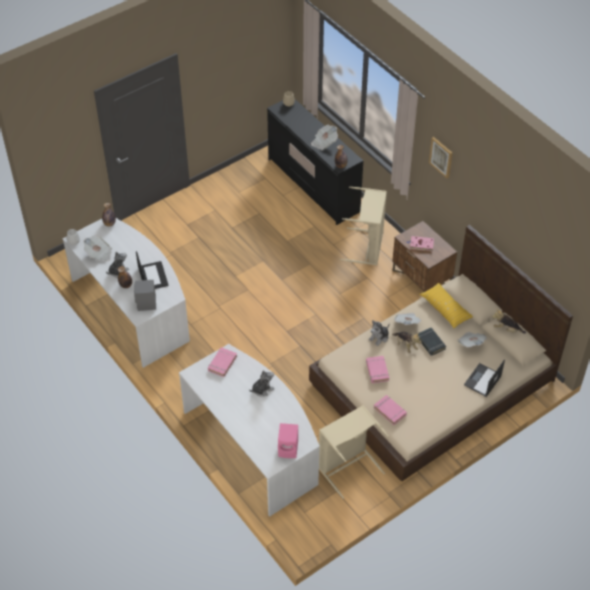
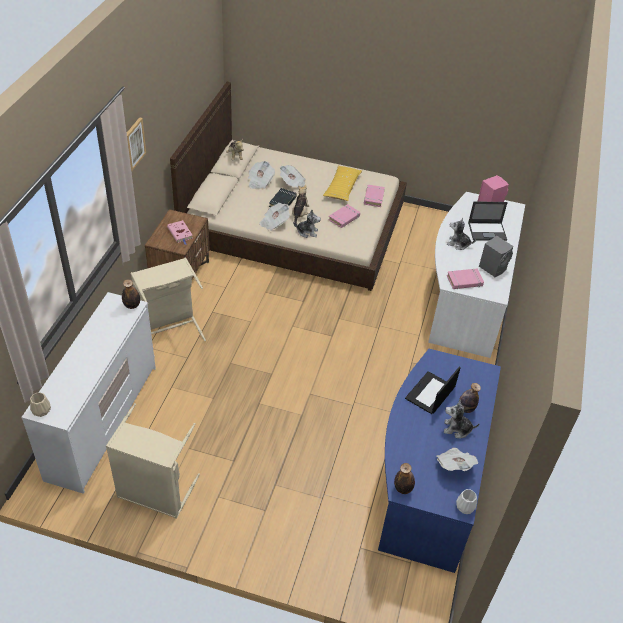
camera: 130 degrees left, 5 degrees down
white desk [63,218,190,368] -> blue desk [378,349,501,573]
grey speaker [134,280,156,311] -> grey speaker moved to [479,236,513,277]
black dresser [267,99,364,225] -> white dresser [21,292,156,494]
newspaper [311,125,338,150] -> newspaper moved to [280,165,306,188]
beige laundry basket [319,405,389,499] -> beige laundry basket moved to [106,403,200,519]
yellow pillow [419,283,473,328] -> yellow pillow moved to [323,166,362,201]
laptop [464,359,505,397] -> laptop moved to [468,201,508,241]

